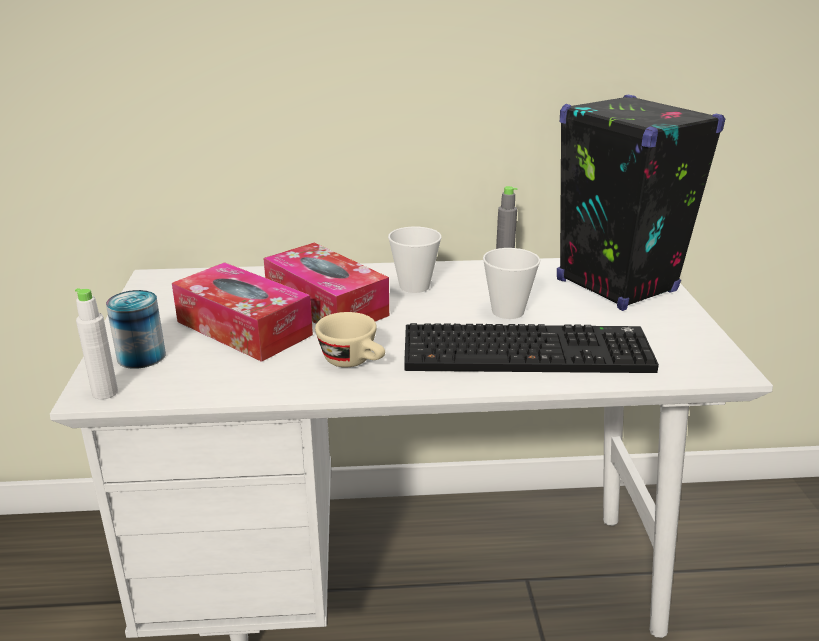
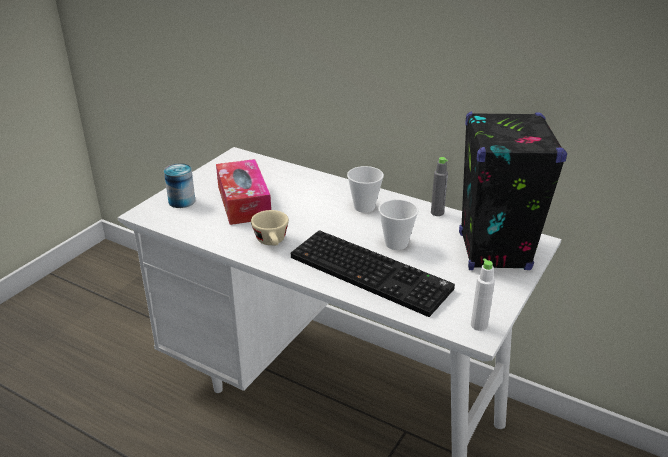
camera: 35 degrees right, 5 degrees up
white bottle [75,288,118,399] -> white bottle moved to [471,259,495,331]
tissue box [263,242,389,324] -> none

